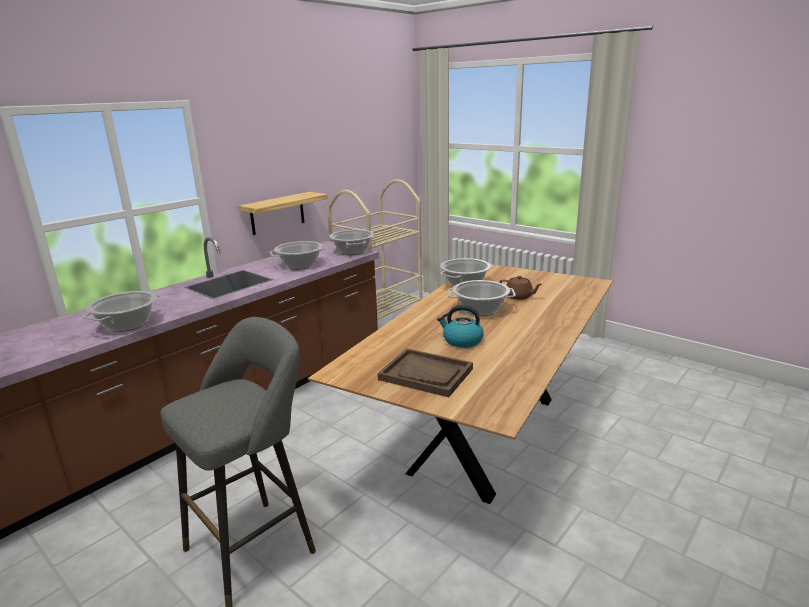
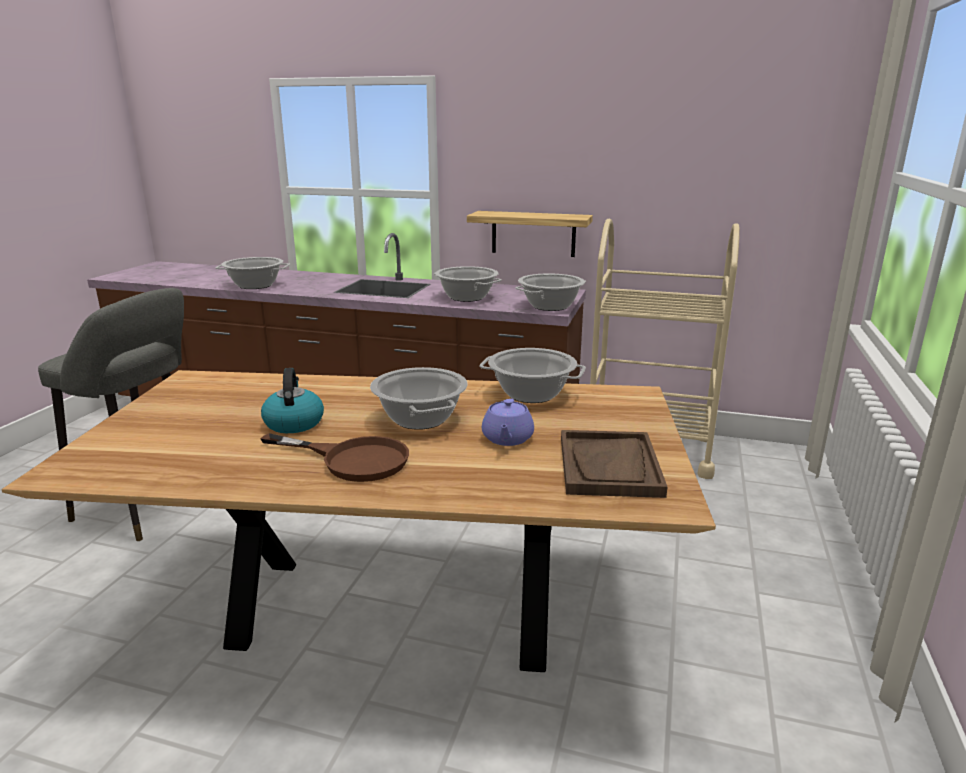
camera: 65 degrees right, 0 degrees up
brown tray [378,348,473,397] -> brown tray moved to [561,430,667,498]
brown teapot [499,276,542,300] -> purple teapot [482,399,534,446]
none -> brown frying pan [260,433,409,482]

